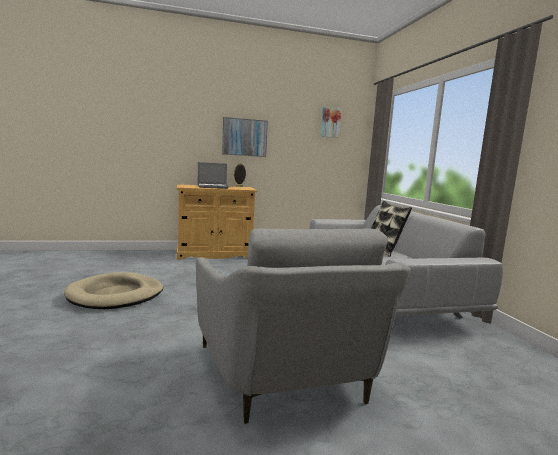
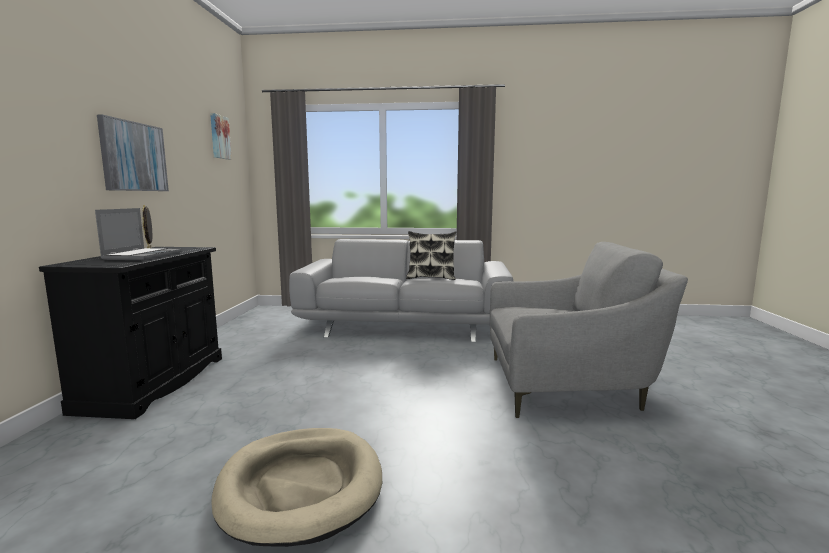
camera: 70 degrees left, 0 degrees up
beige cabinet [177,184,257,259] -> black cabinet [39,247,222,419]

